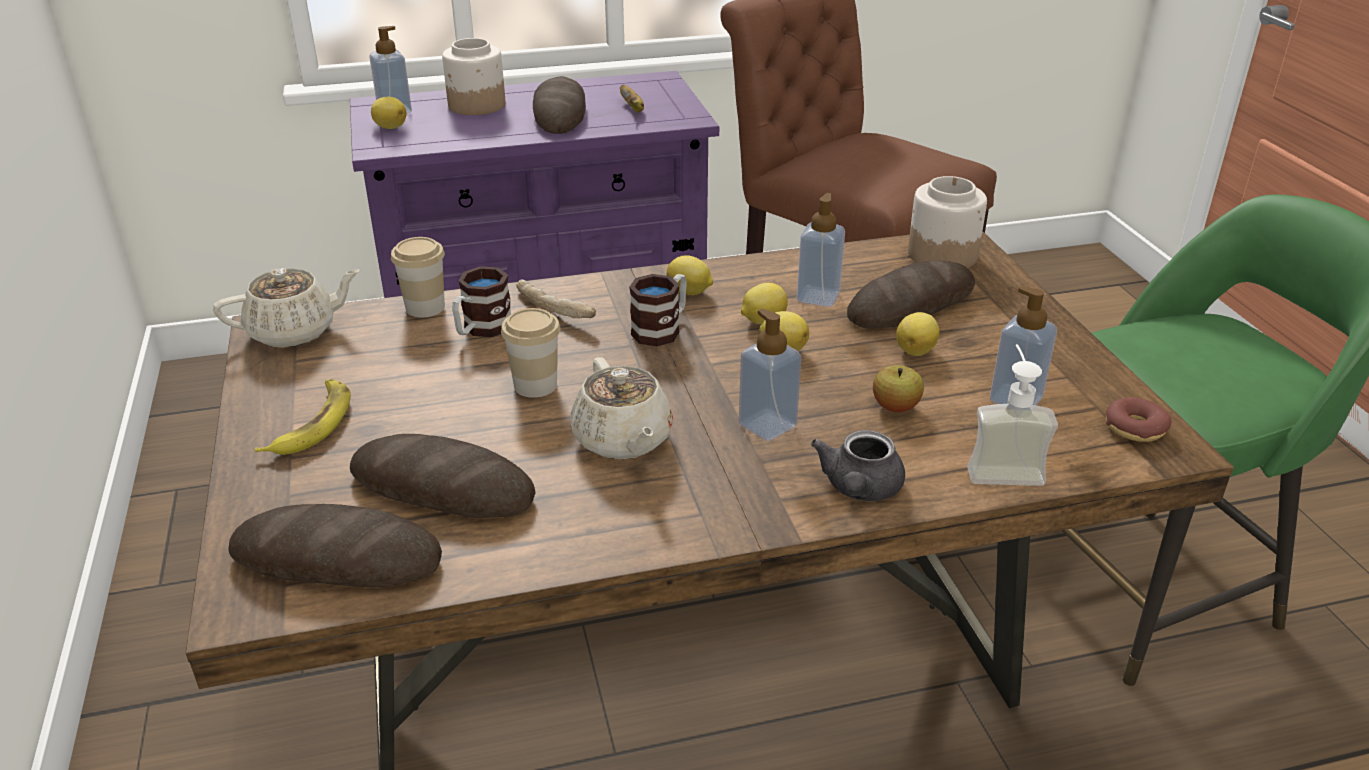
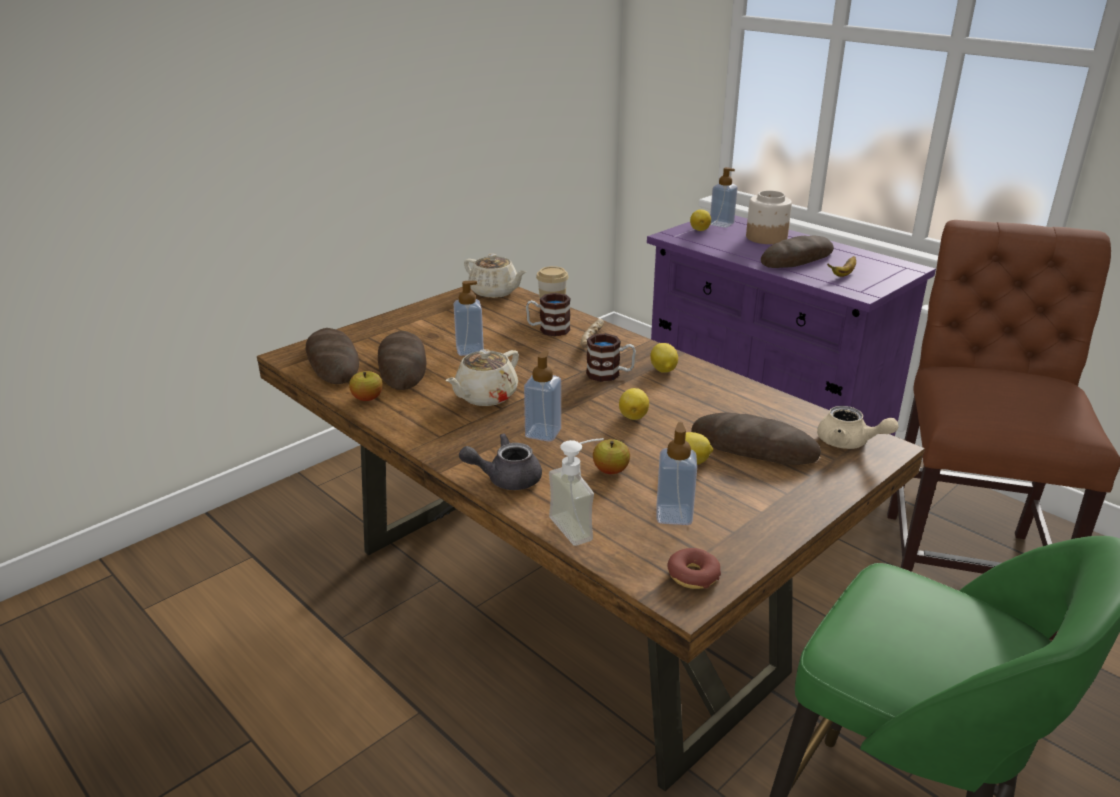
camera: 60 degrees right, 5 degrees down
banana [255,379,351,455] -> none
cup [501,308,561,398] -> none
lemon [741,283,788,324] -> none
soap dispenser [797,193,845,307] -> soap dispenser moved to [453,281,484,356]
jar [908,176,987,268] -> beige teapot [817,406,899,449]
none -> apple [349,371,383,401]

